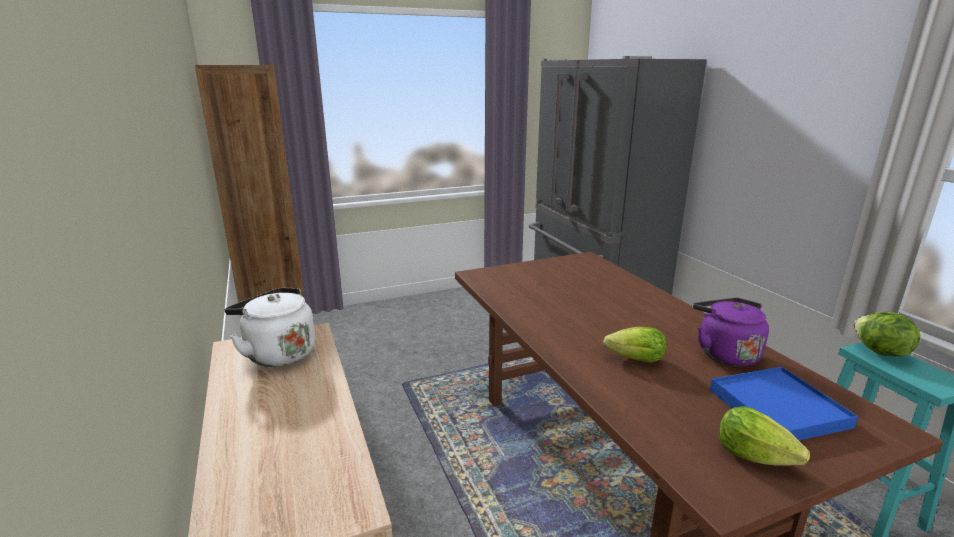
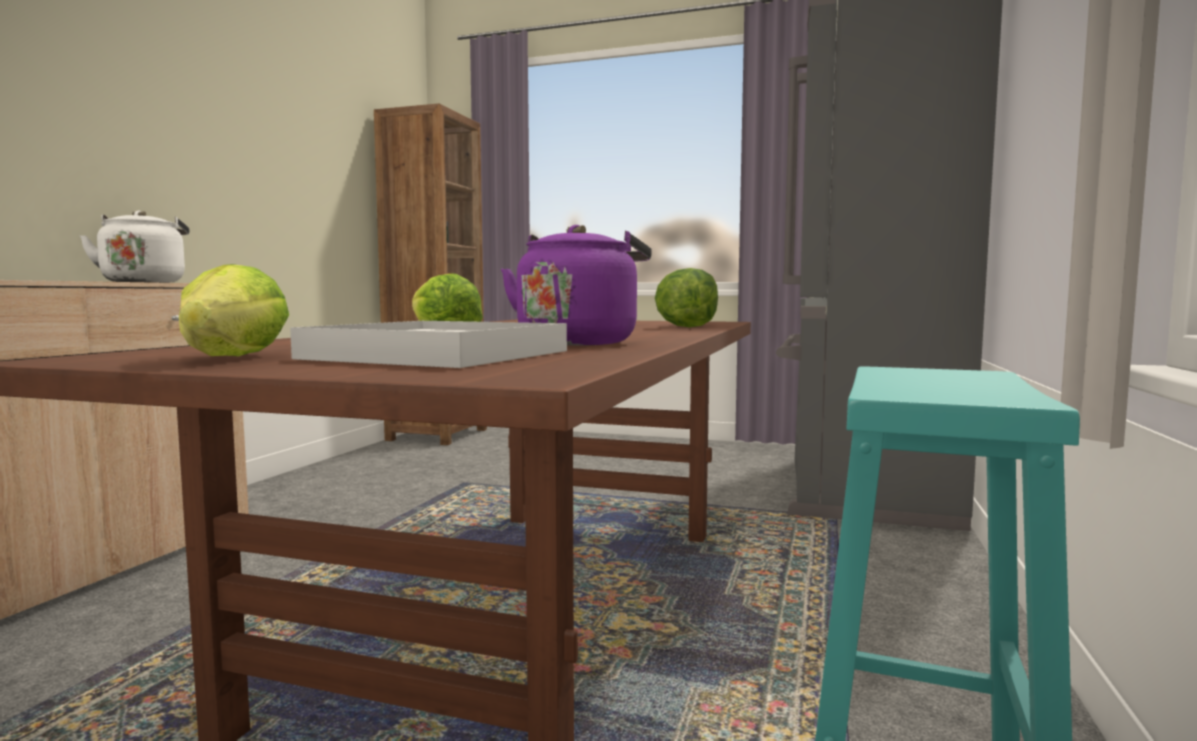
camera: 40 degrees right, 15 degrees down
blue tray [710,367,858,440] -> white tray [290,321,567,368]
lettuce [854,312,921,357] -> lettuce moved to [655,268,718,328]

